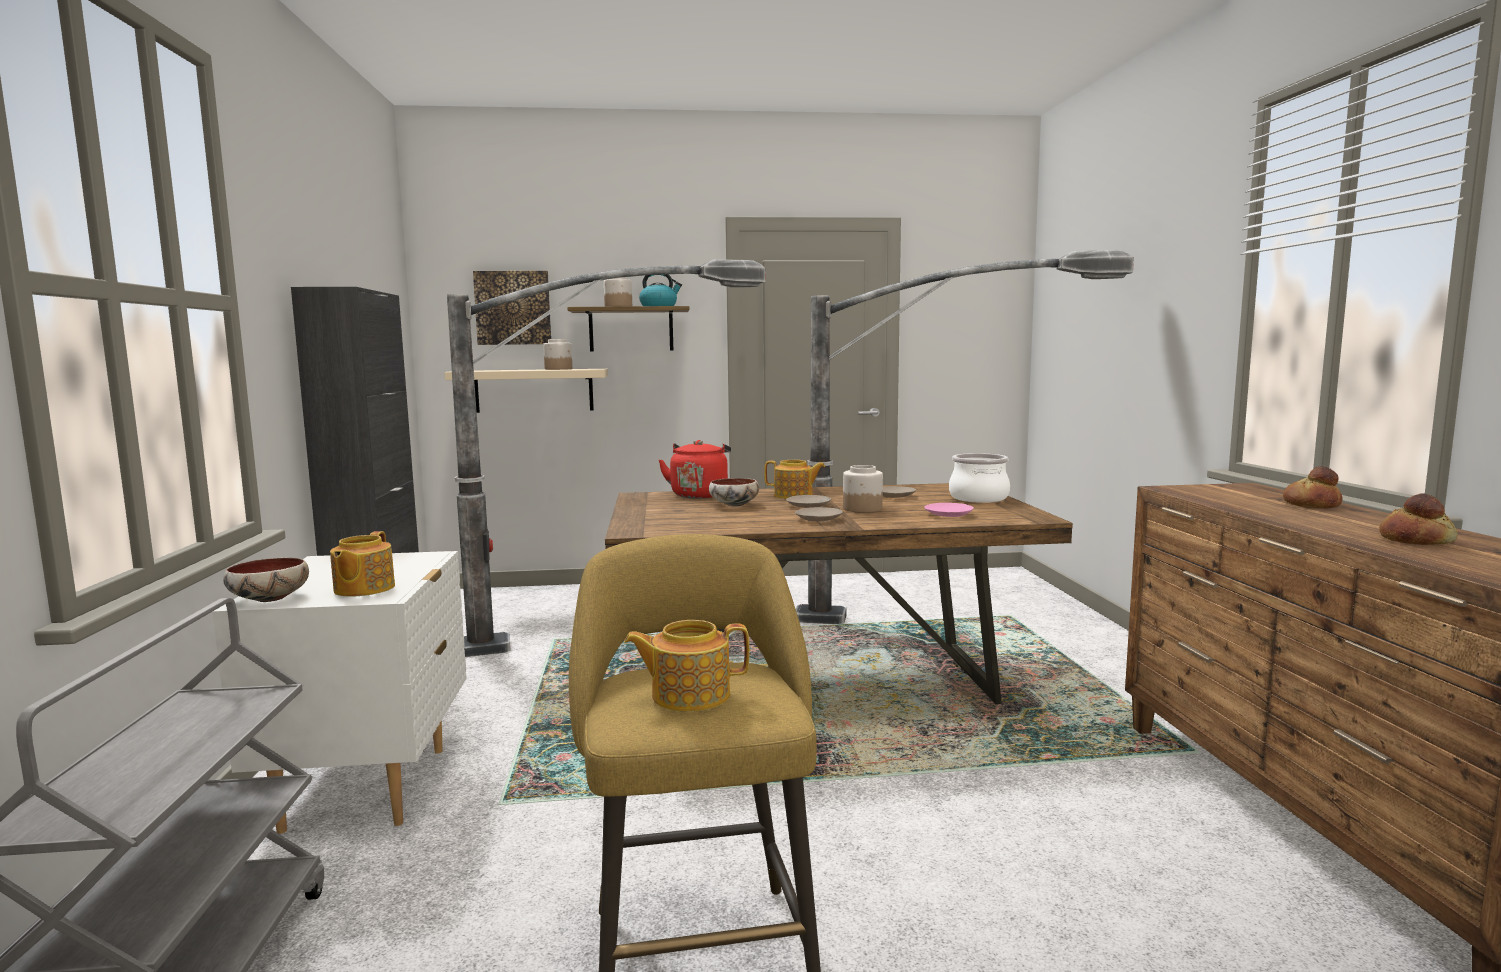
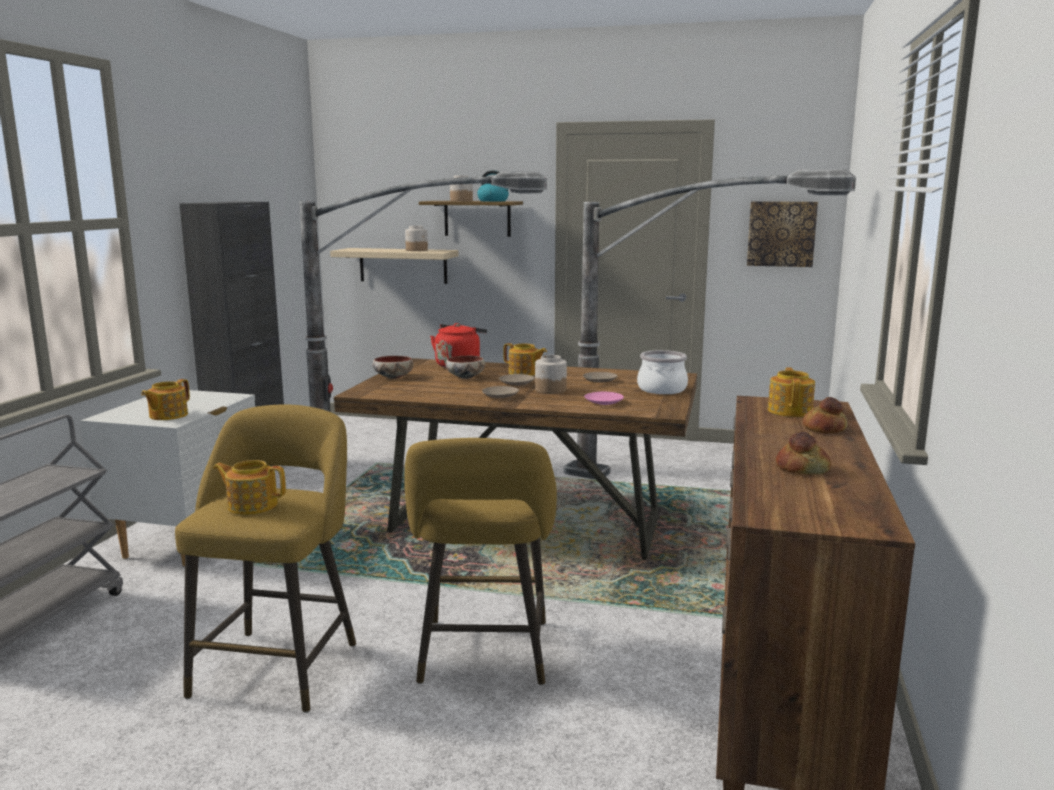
camera: 20 degrees right, 5 degrees up
bowl [223,558,309,602] -> bowl moved to [373,356,414,379]
picture [473,271,551,345] -> picture moved to [747,201,818,267]
none -> yellow stool [404,438,557,686]
none -> teapot [768,367,815,417]

